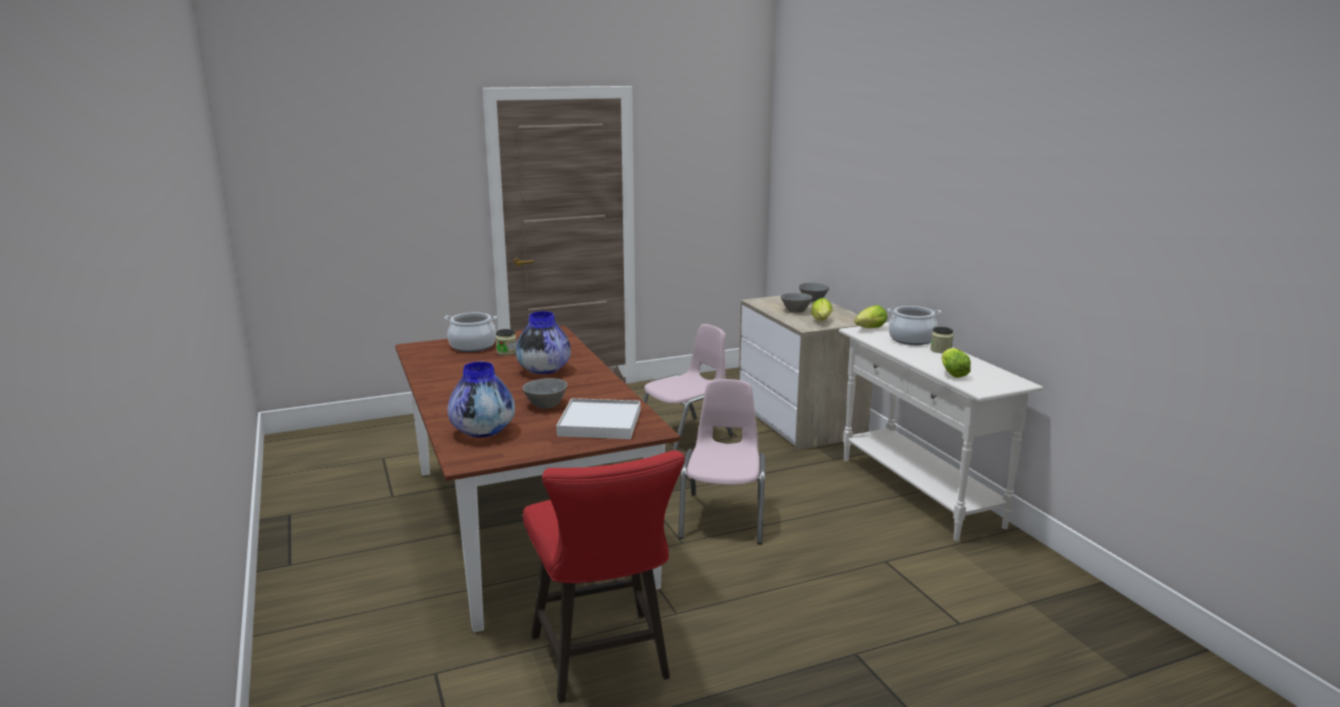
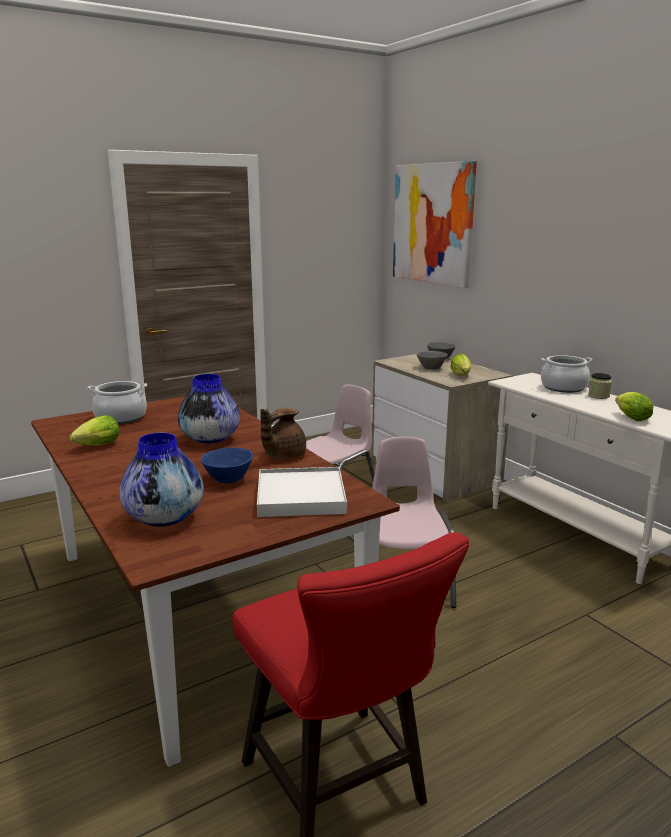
camera: 10 degrees left, 0 degrees up
jar [495,329,517,355] -> none
grey bowl [523,378,567,409] -> blue bowl [201,447,253,483]
lettuce [854,305,887,328] -> lettuce moved to [70,415,119,445]
none -> brown teapot [260,408,306,459]
none -> picture [393,161,477,288]

